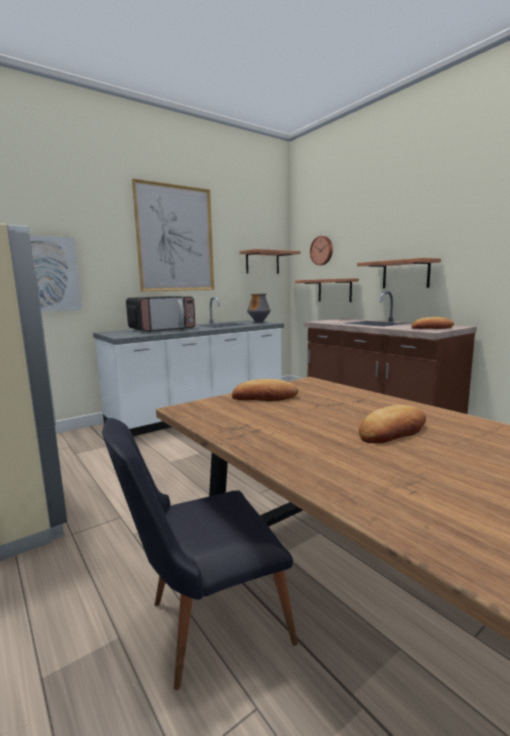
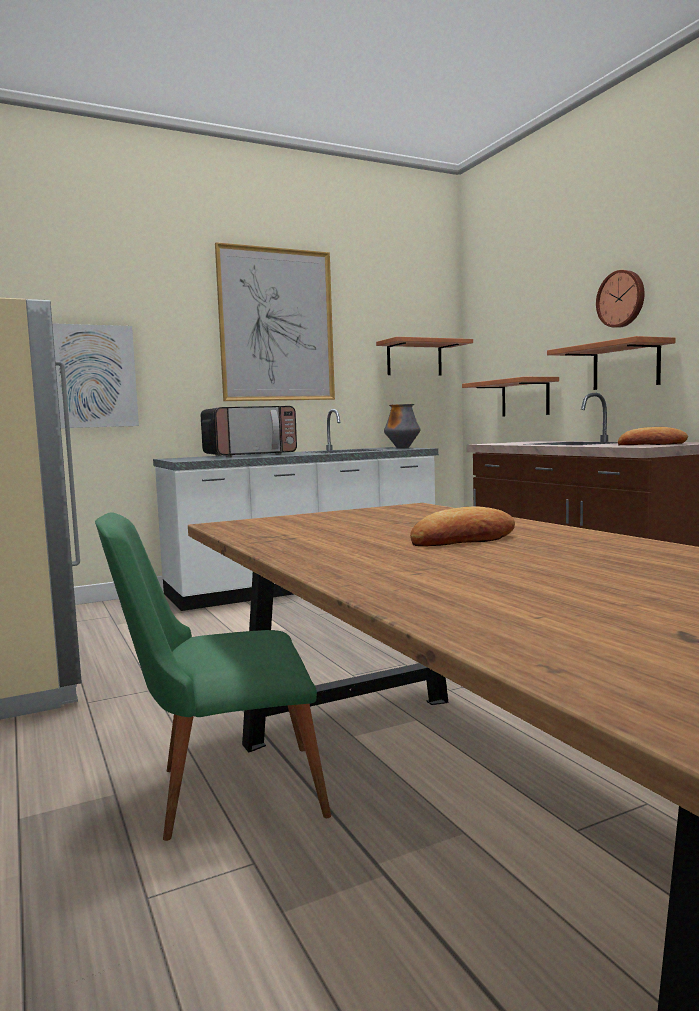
camera: 10 degrees right, 5 degrees down
black chair [102,418,298,690] -> green chair [95,512,331,841]
bread [232,379,299,401] -> none
wall clock [310,236,333,265] -> wall clock moved to [596,270,645,328]

